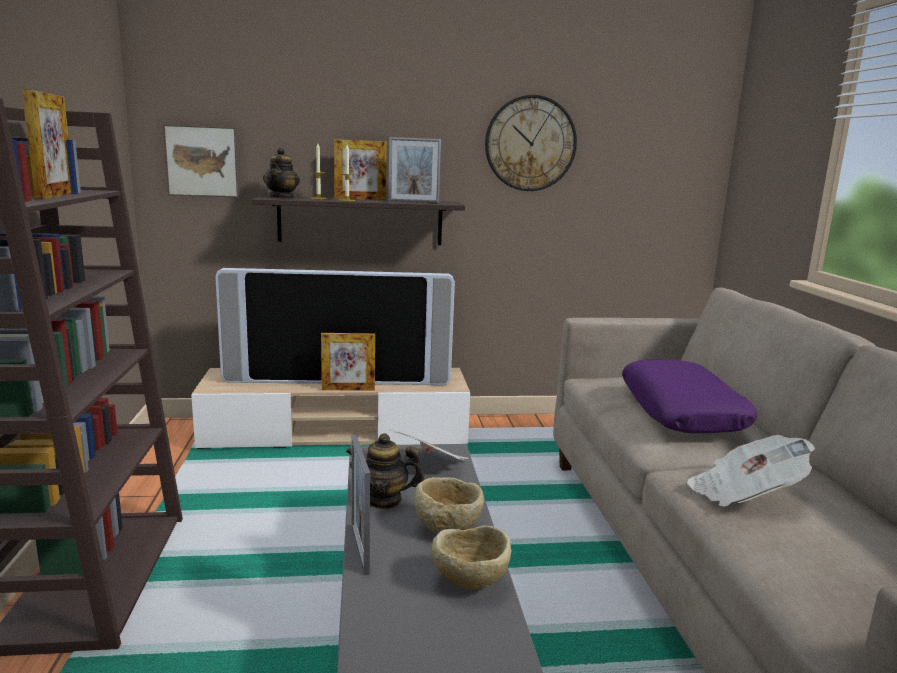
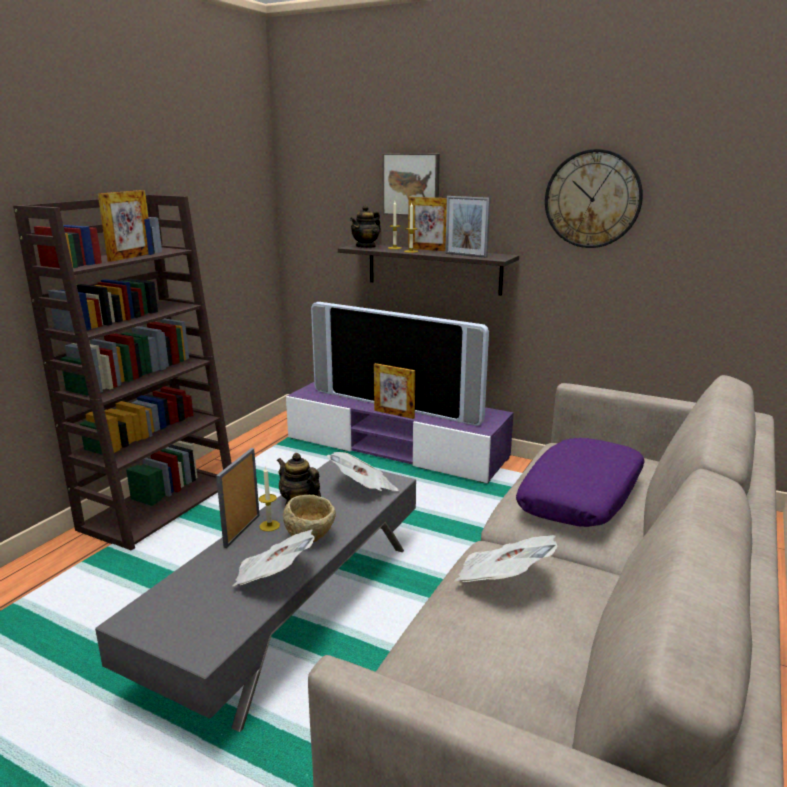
camera: 35 degrees right, 5 degrees up
picture [163,124,240,198] -> picture moved to [383,153,440,215]
beige tv stand [191,368,470,449] -> purple tv stand [286,382,514,484]
beige bowl [432,525,512,590] -> newspaper [232,530,314,587]
none -> candle [259,467,280,532]

